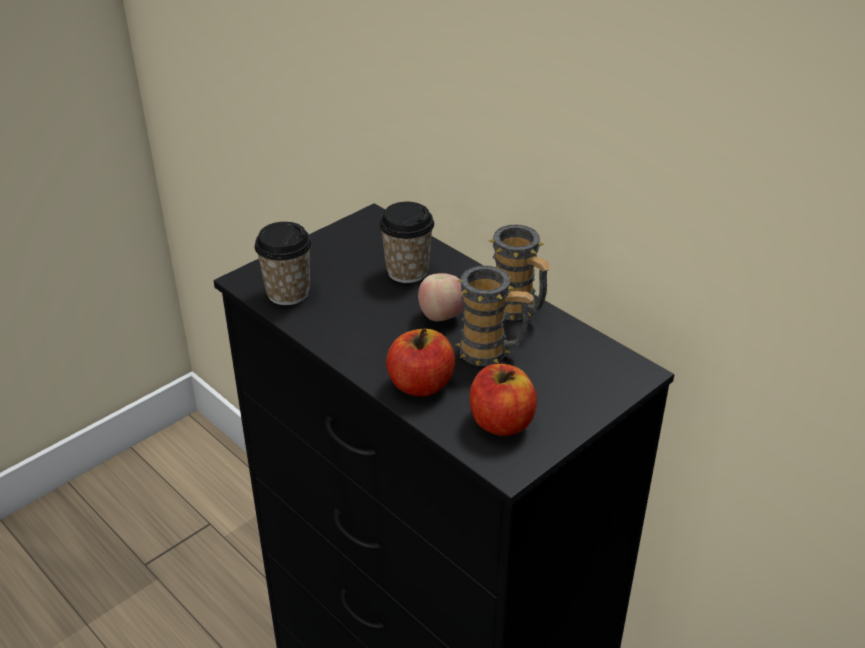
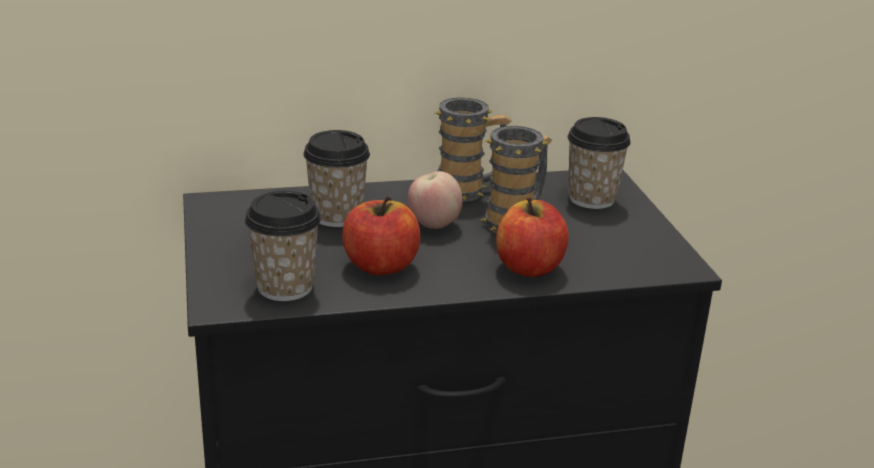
camera: 60 degrees left, 10 degrees down
apple [470,364,537,436] -> apple moved to [342,196,420,275]
none -> cup [567,117,631,209]

